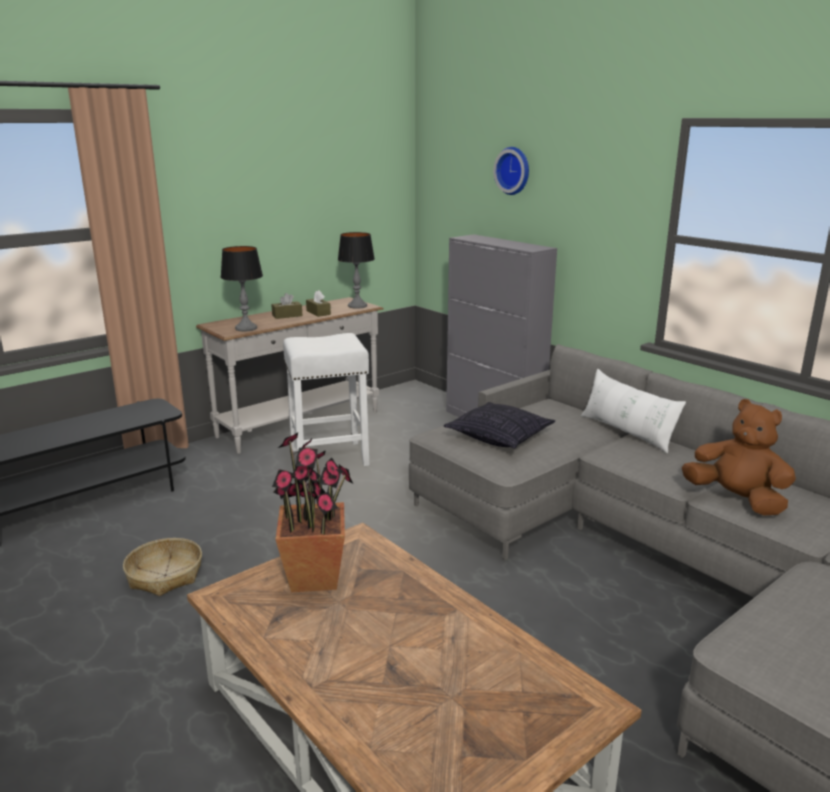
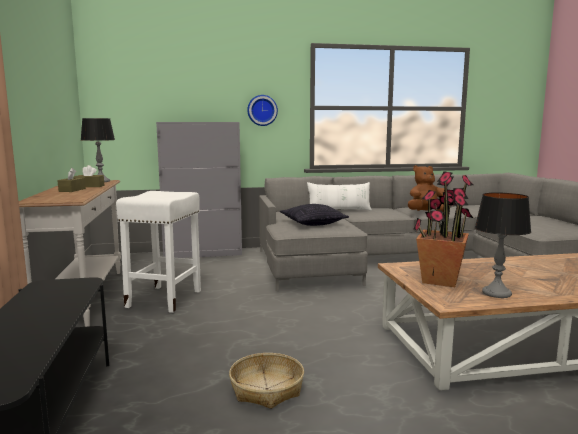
camera: 60 degrees left, 10 degrees down
table lamp [221,246,263,331] -> table lamp moved to [475,193,531,298]
wall clock [493,147,529,195] -> wall clock moved to [247,95,278,126]

